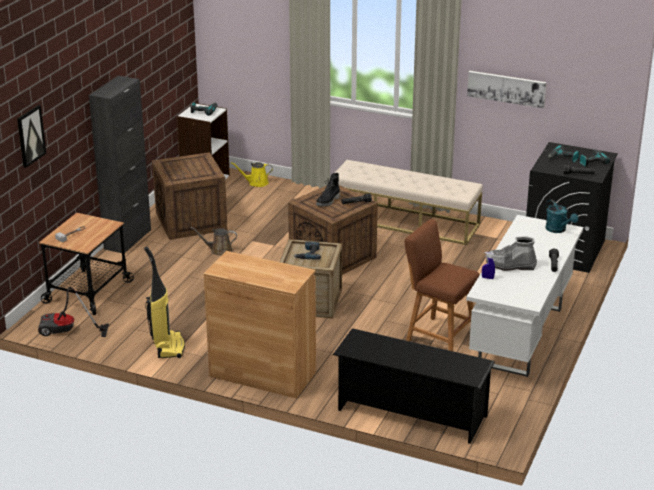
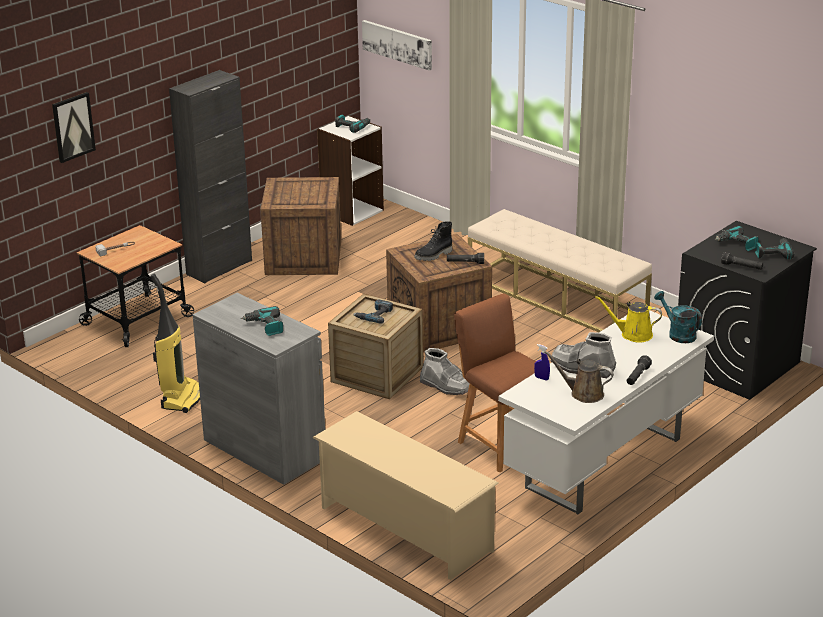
camera: 20 degrees right, 0 degrees up
vacuum cleaner [38,287,109,337] -> none
brown watering can [190,227,237,256] -> brown watering can moved to [544,350,614,403]
brown cabinet [204,251,316,399] -> grey cabinet [193,293,325,485]
yellow watering can [231,162,273,187] -> yellow watering can moved to [595,296,662,343]
black shoe rack [333,328,495,444] -> beige shoe rack [313,411,499,580]
picture [467,71,547,108] -> picture moved to [362,20,432,70]
turquoise watering can [545,199,578,233] -> turquoise watering can turned 150 degrees clockwise [654,291,702,343]
none -> power drill [241,306,283,336]
none -> grey boot [420,348,470,395]

